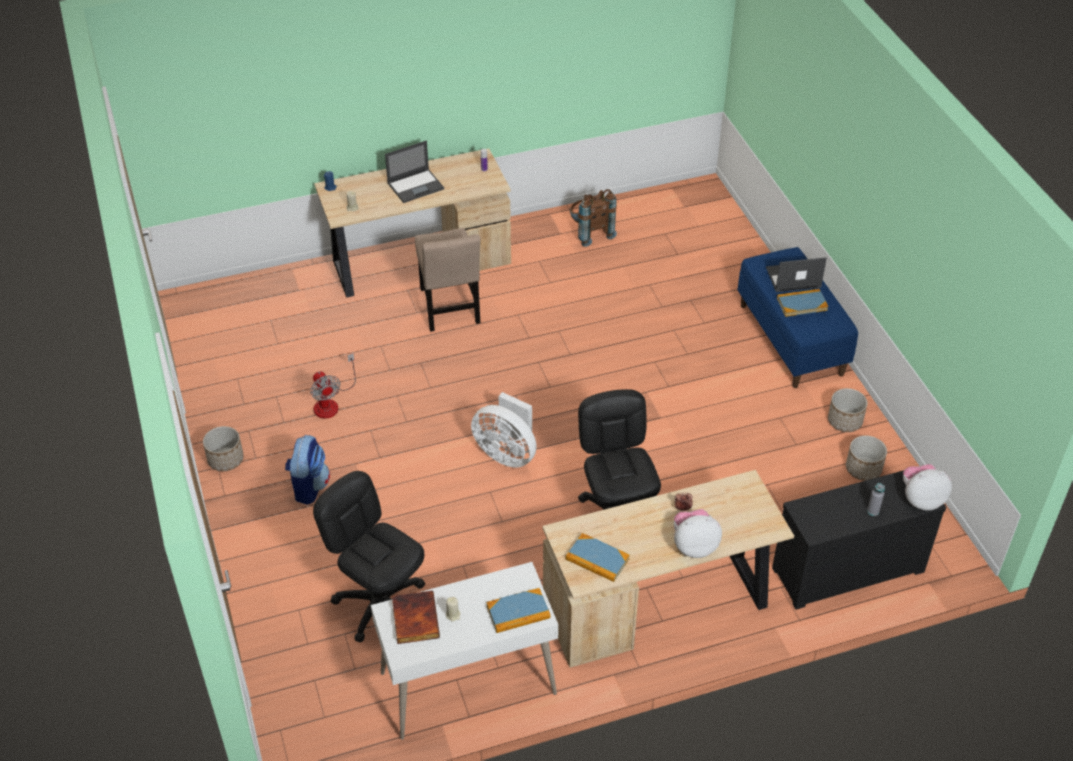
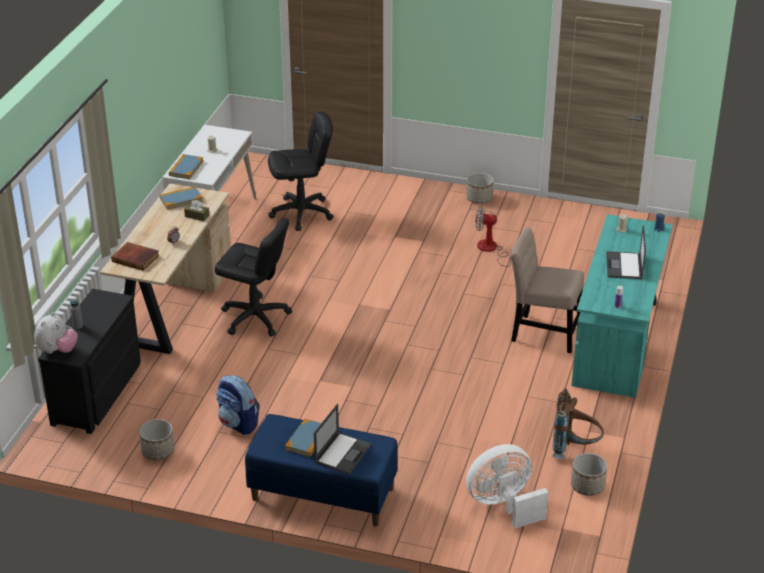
camera: 125 degrees right, 10 degrees down
backpack [285,435,330,505] -> backpack moved to [216,375,259,435]
beige desk [314,148,511,298] -> turquoise desk [572,214,673,398]
book [392,591,440,644] -> book moved to [111,242,159,271]
white fan [471,392,537,468] -> white fan moved to [466,444,548,528]
plush toy [674,509,722,558] -> none
planter [828,388,867,432] -> planter moved to [571,453,607,496]
none -> brown tissue box [184,200,209,221]

